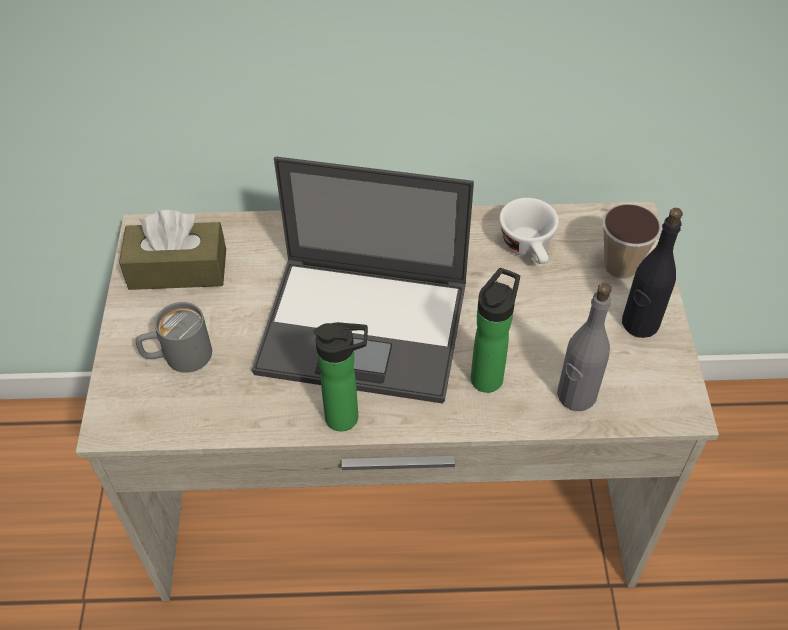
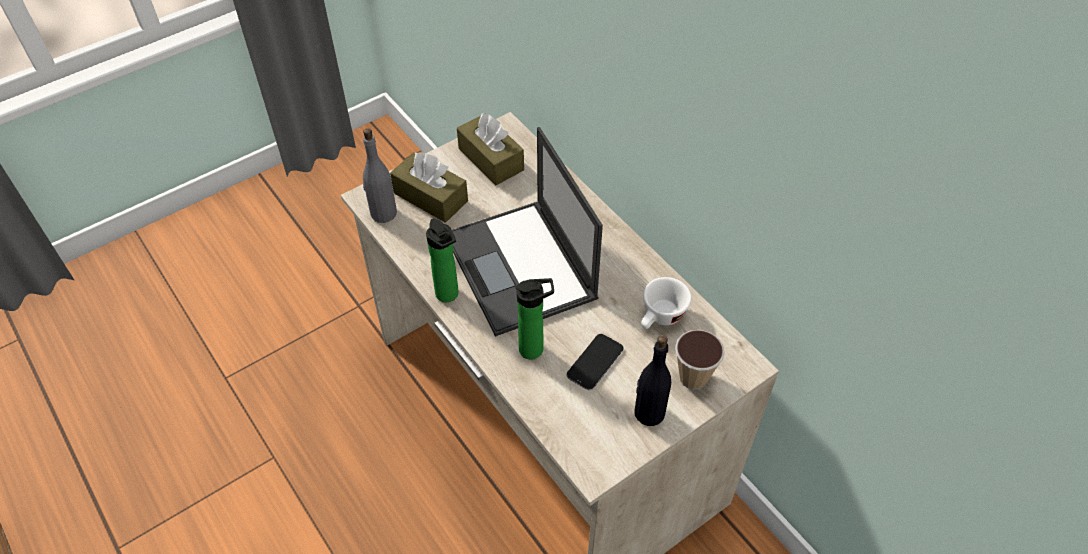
camera: 55 degrees right, 0 degrees up
grey mug [136,302,212,373] -> brown tissue box [390,152,468,223]
grey bottle [557,283,611,411] -> grey bottle moved to [363,128,397,223]
none -> phone [566,334,624,390]

